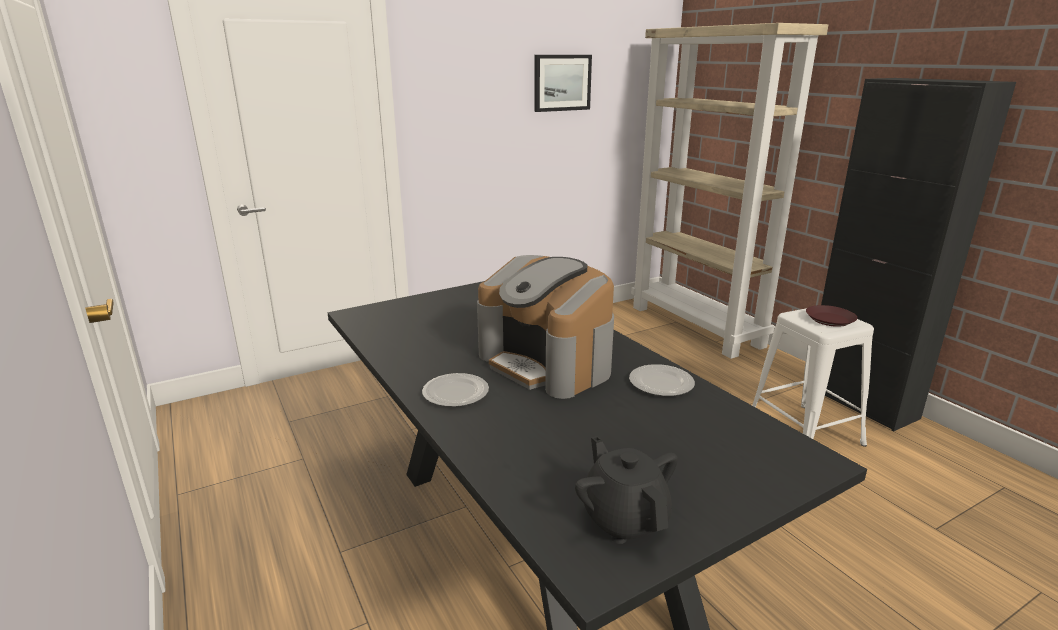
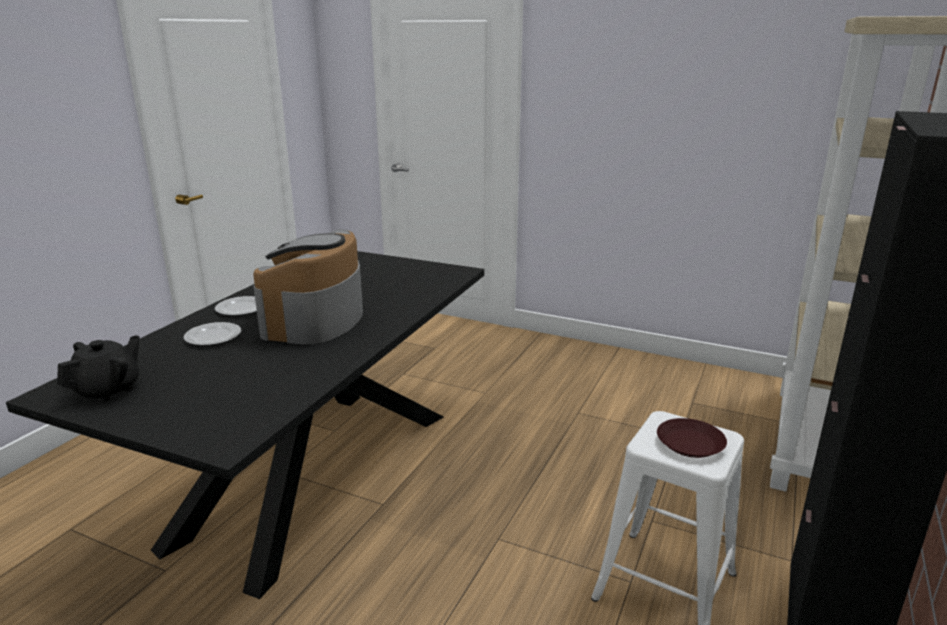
camera: 55 degrees right, 0 degrees up
picture [534,55,592,112] -> none
plate [629,364,695,396] -> plate moved to [184,322,241,346]

